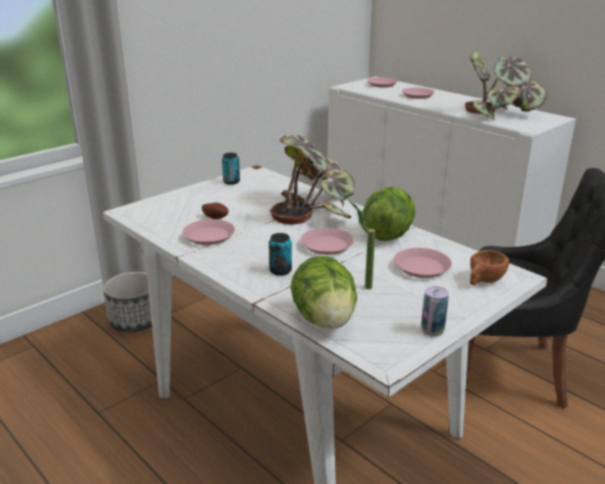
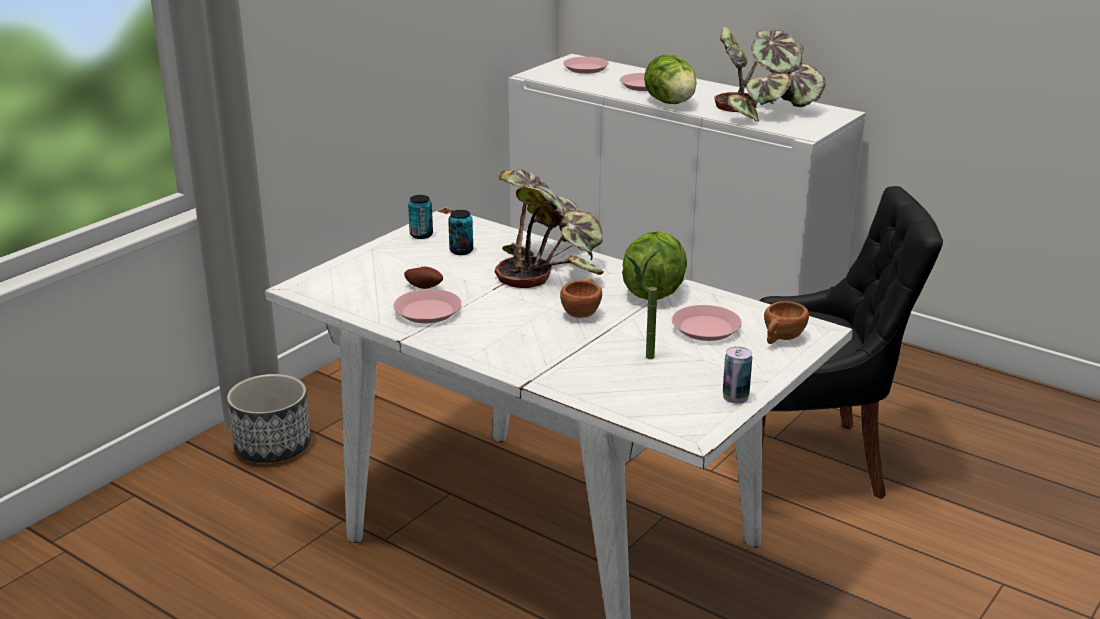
camera: 10 degrees left, 0 degrees up
can [269,233,292,276] -> can moved to [448,210,473,255]
lettuce [290,256,357,329] -> lettuce moved to [644,55,697,104]
pink plate [300,228,354,255] -> brown cup [560,278,602,318]

